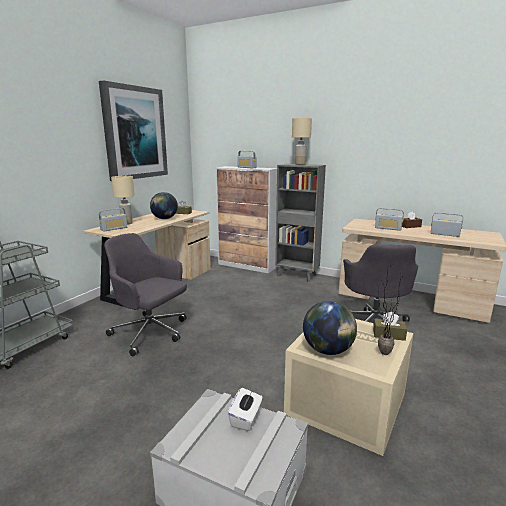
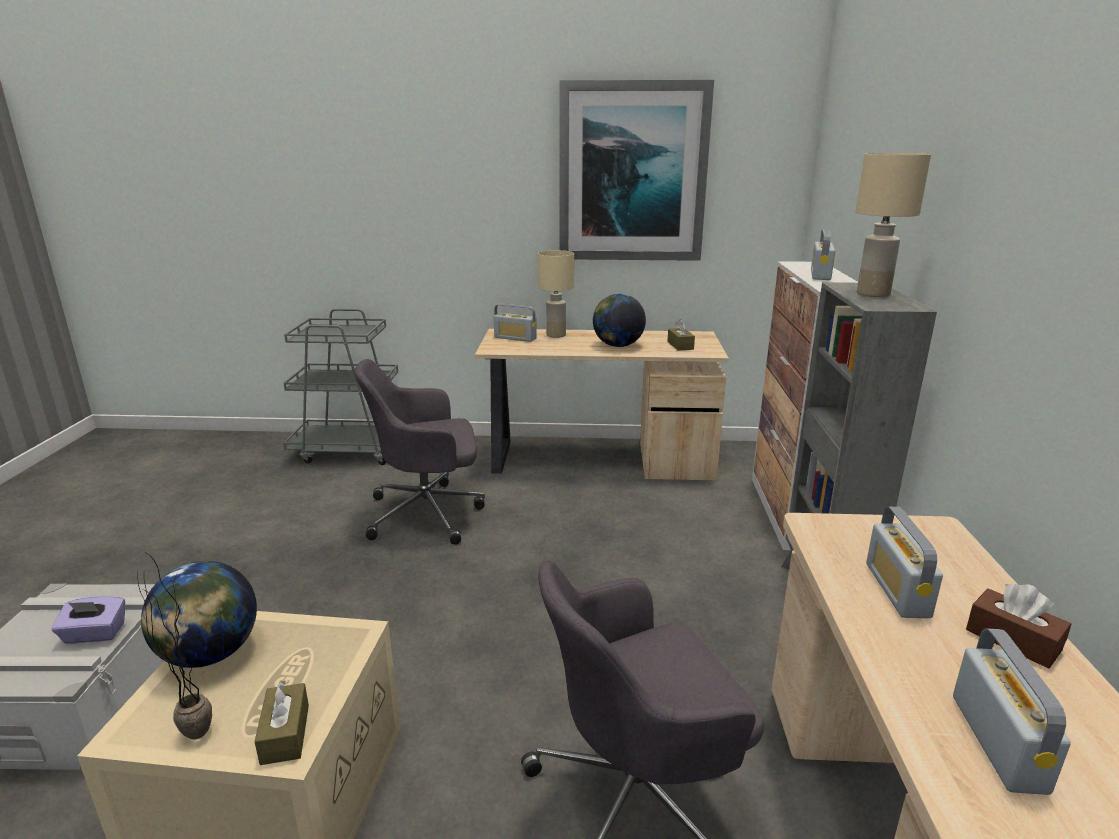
camera: 65 degrees right, 5 degrees up
grey office chair [104,233,187,356] -> grey office chair turned 105 degrees counterclockwise [354,359,485,545]
white tissue box [228,388,263,431] -> purple tissue box [51,596,125,644]

